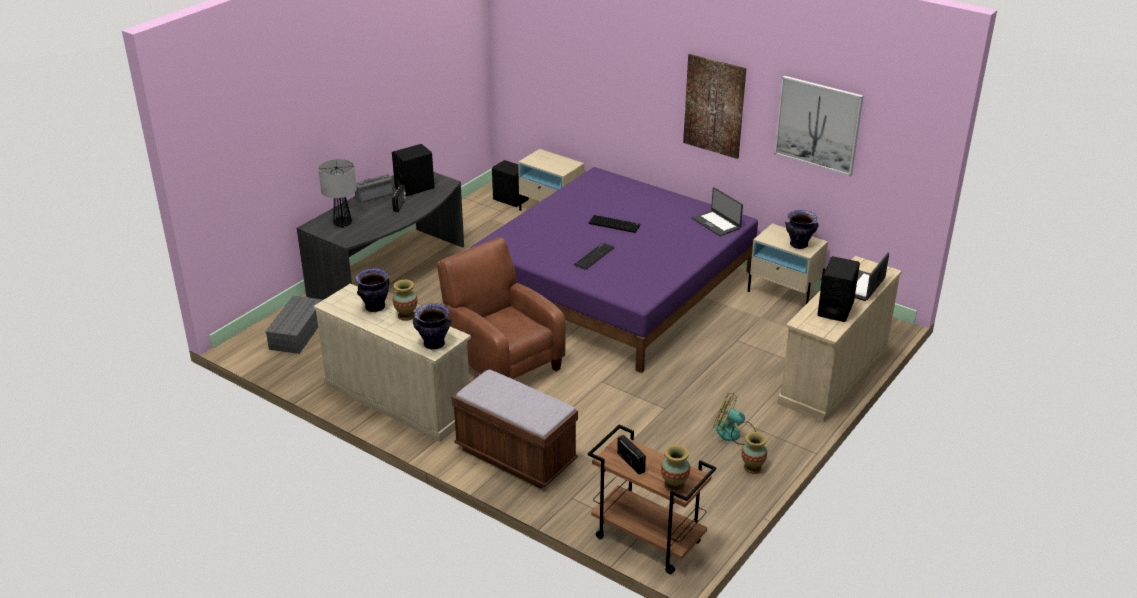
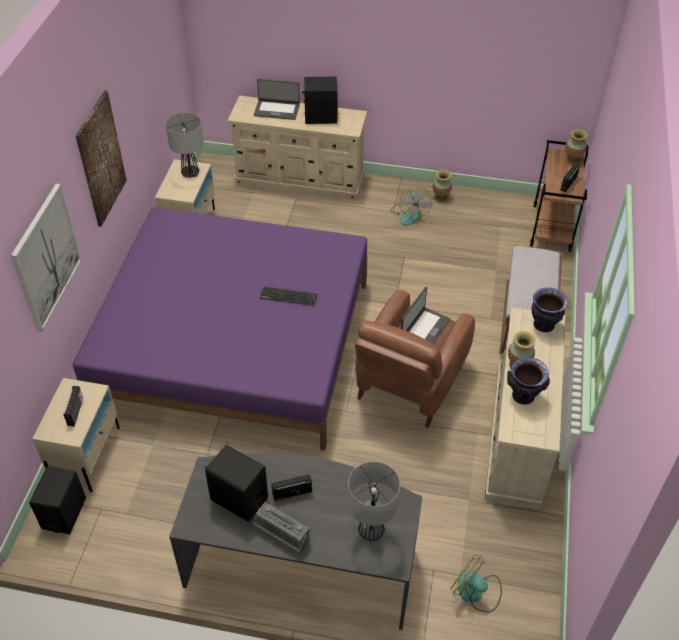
camera: 115 degrees left, 15 degrees up
grey storage box [266,296,323,354] -> fan [450,554,502,612]
keyboard [589,215,640,233] -> none
laptop [692,187,743,236] -> laptop moved to [401,287,451,344]
picture [774,76,863,176] -> picture moved to [11,184,82,332]
vase [785,210,819,249] -> table lamp [166,112,204,178]
none -> radio [63,386,83,426]

